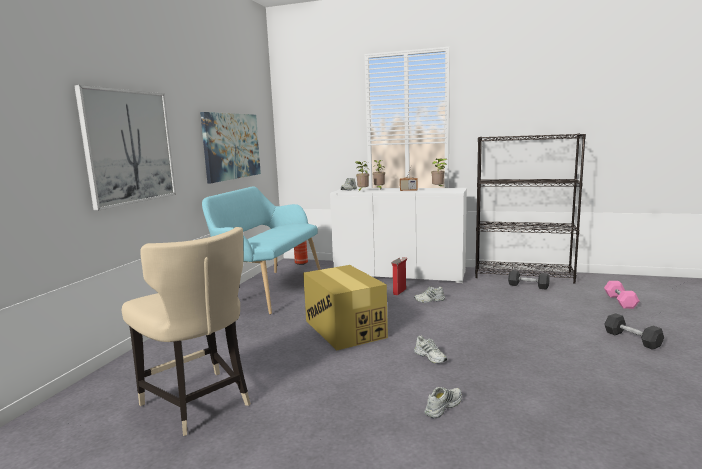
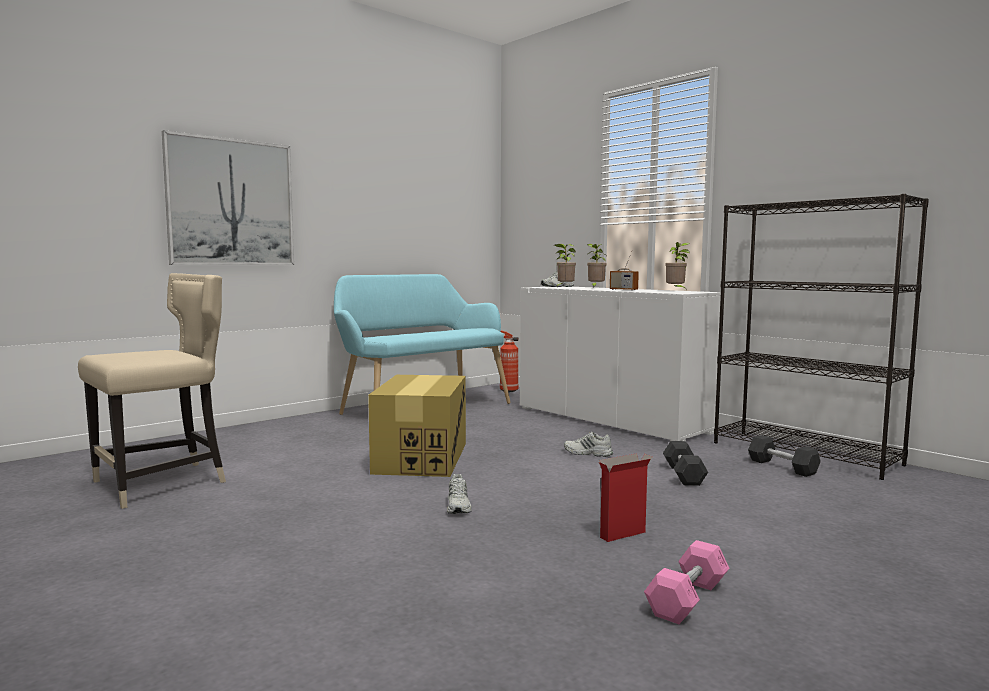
camera: 30 degrees right, 5 degrees down
beige chair [122,227,251,436] -> beige chair turned 120 degrees counterclockwise [78,273,226,509]
picture [200,112,261,183] -> none
cardboard box [391,257,407,295] -> cardboard box moved to [599,454,652,542]
white shoe [424,387,462,418] -> none
pink dumbbell [604,281,639,309] -> pink dumbbell moved to [644,540,729,624]
grey dumbbell [605,313,664,350] -> grey dumbbell moved to [663,441,708,486]

